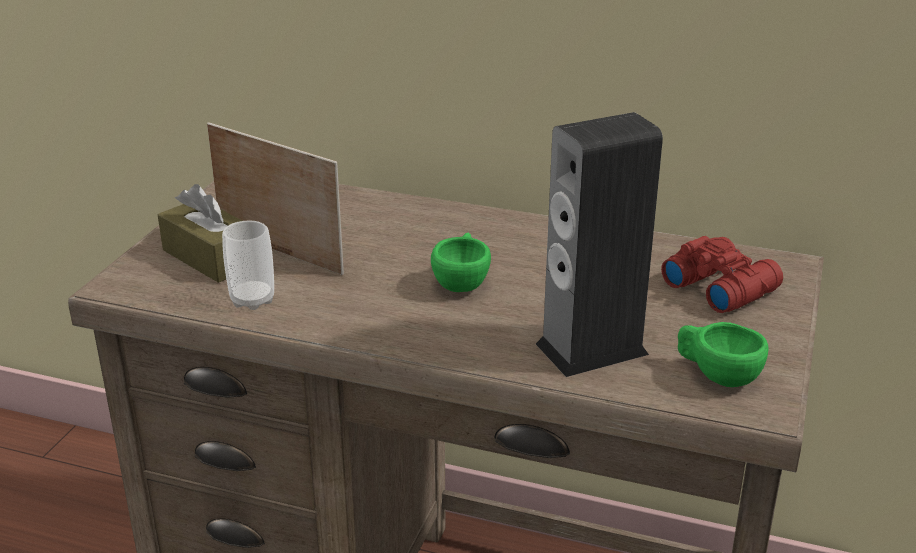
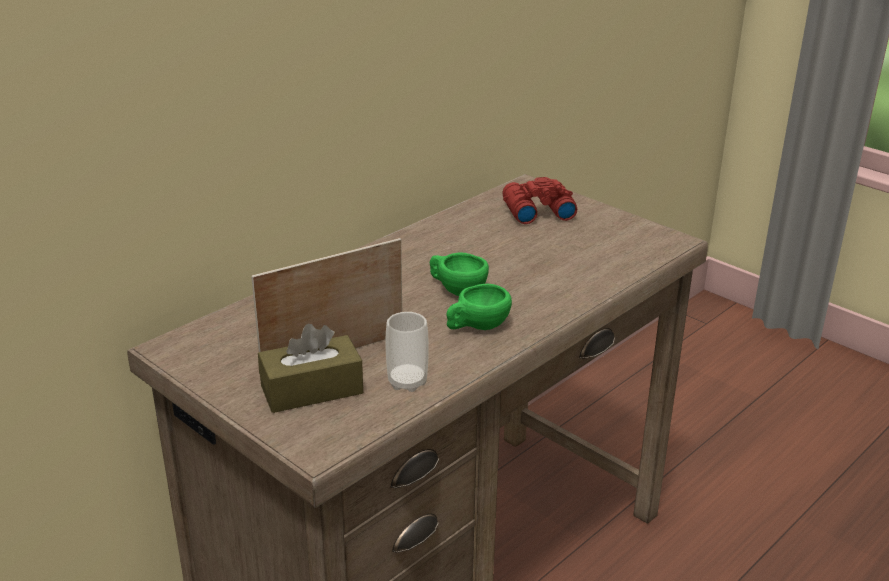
camera: 65 degrees left, 0 degrees up
speaker [536,112,663,377] -> none
green cup [678,322,769,387] -> green cup moved to [446,284,512,330]

